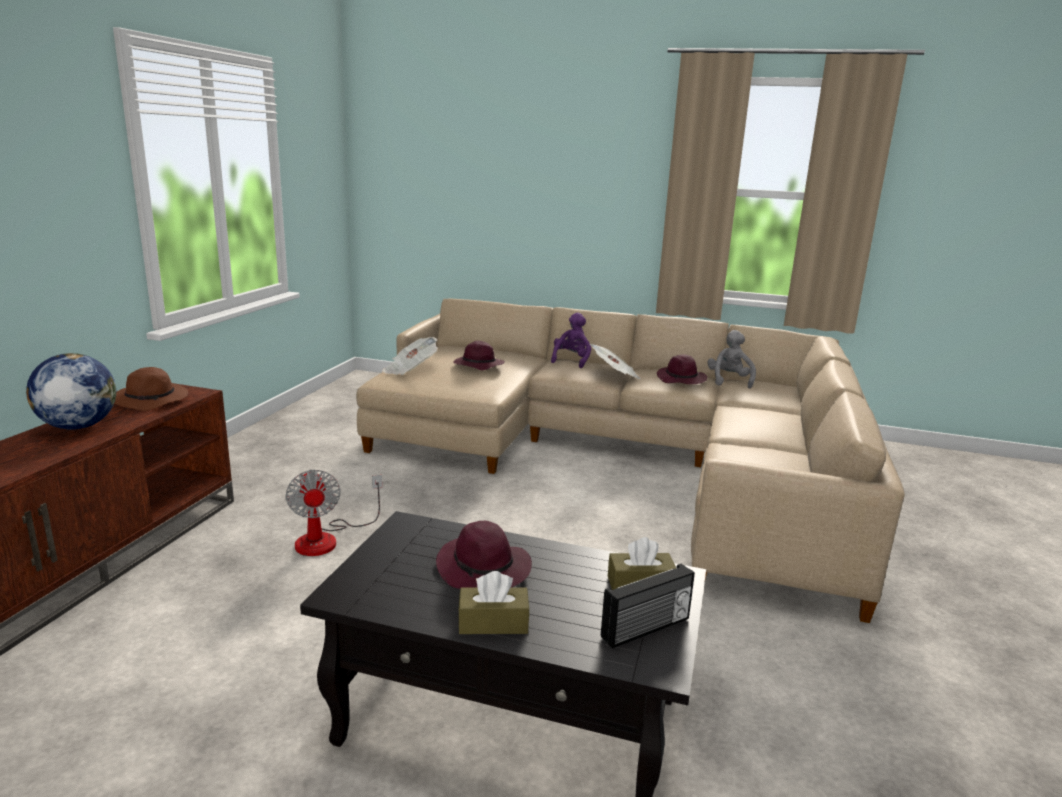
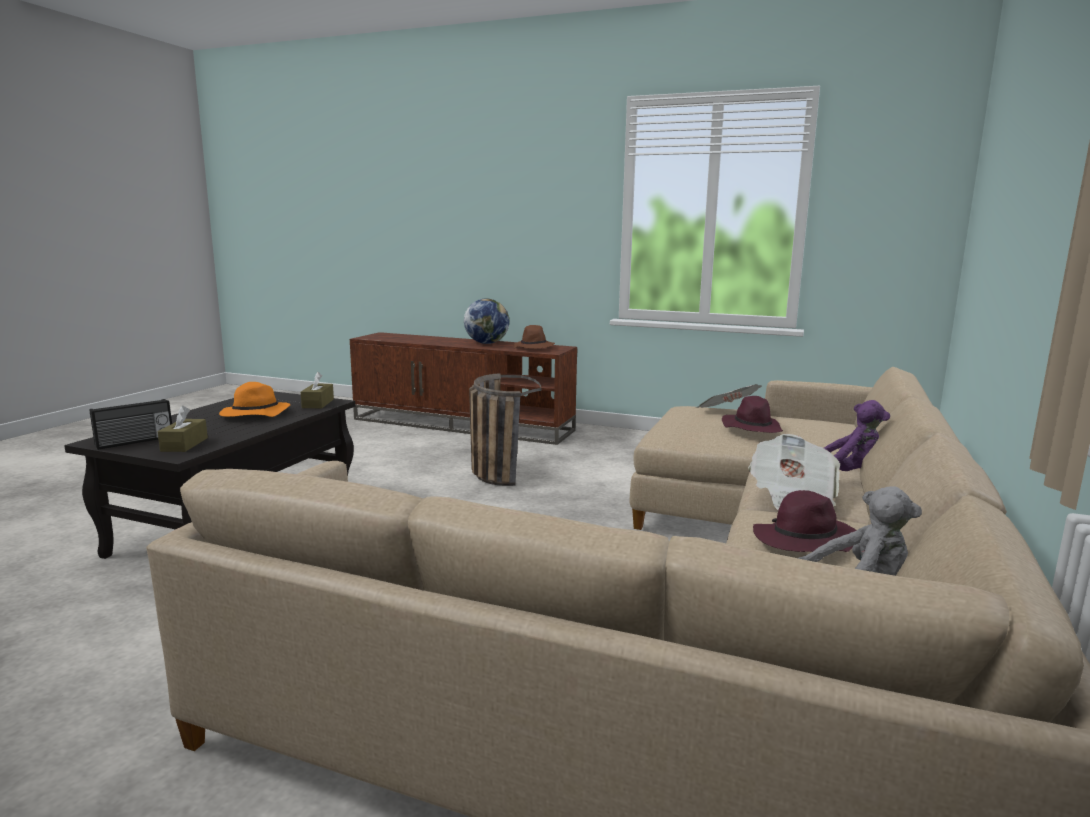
camera: 95 degrees right, 5 degrees down
fan [285,469,382,556] -> basket [469,373,541,486]
purple hat [436,521,532,589] -> orange hat [219,382,290,417]
brown tissue box [458,571,530,634] -> brown tissue box moved to [301,372,334,408]
radio [601,564,695,649] -> radio turned 105 degrees counterclockwise [90,399,172,450]

